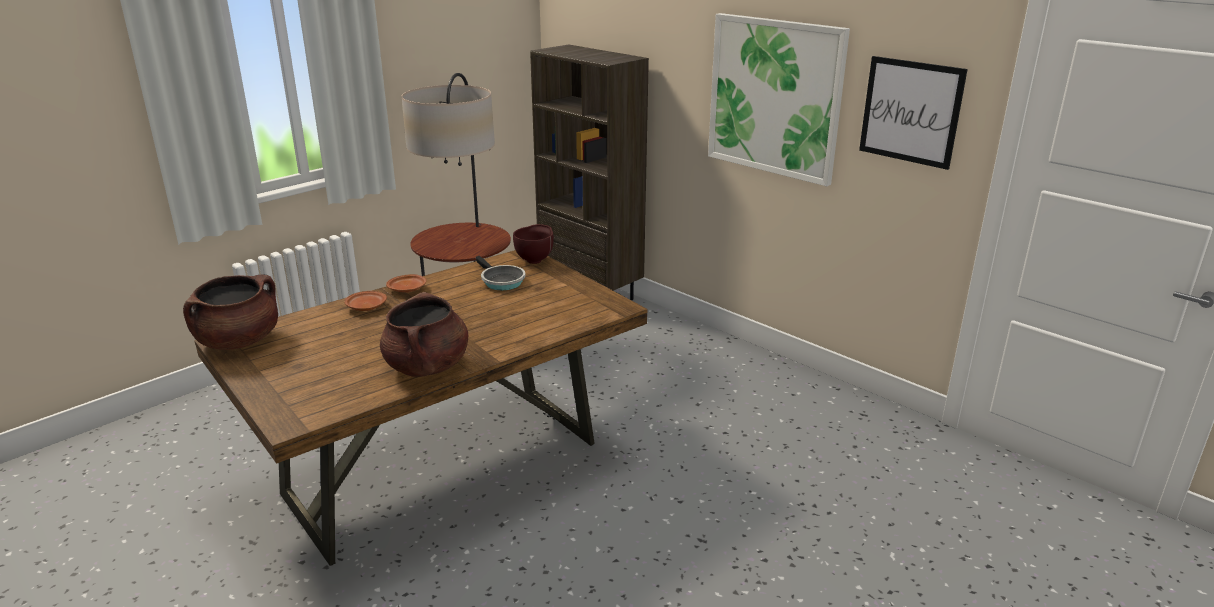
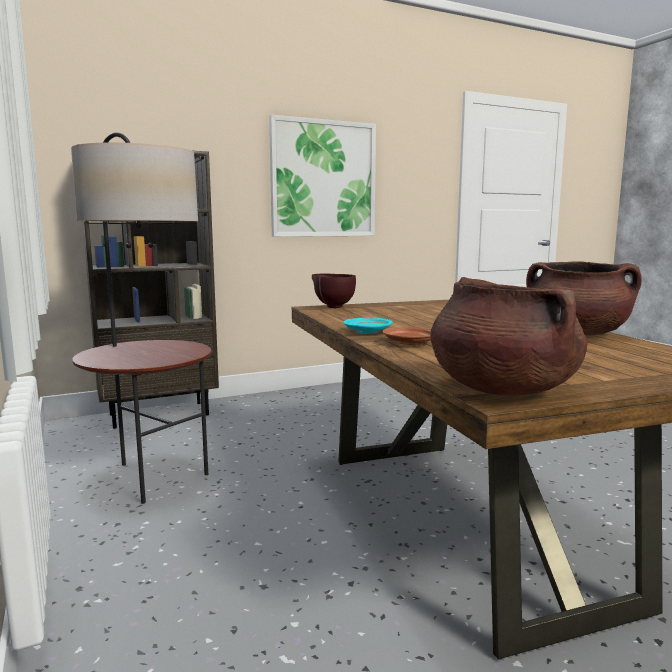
camera: 70 degrees left, 15 degrees down
brown plate [386,274,426,293] -> turquoise plate [343,318,393,334]
frying pan [476,256,526,290] -> none
picture [859,56,968,170] -> none

